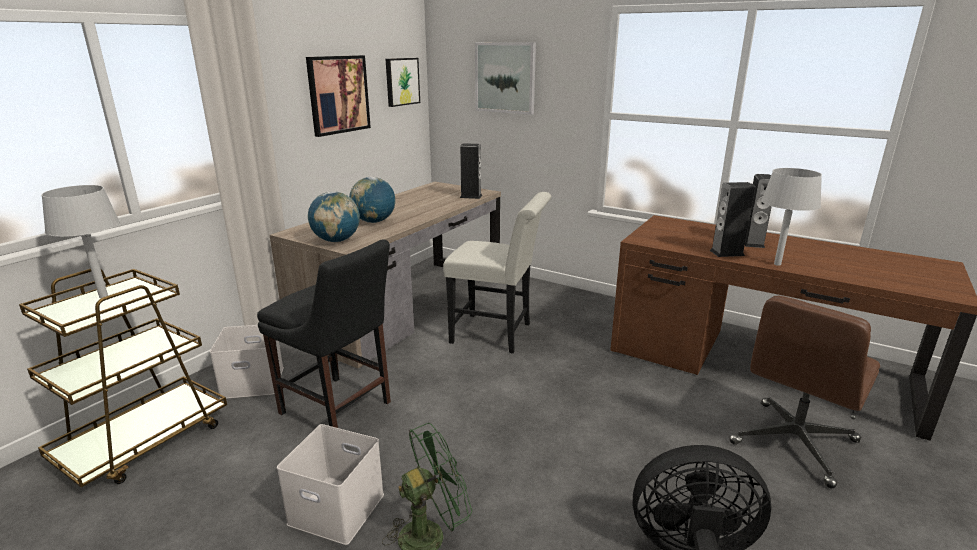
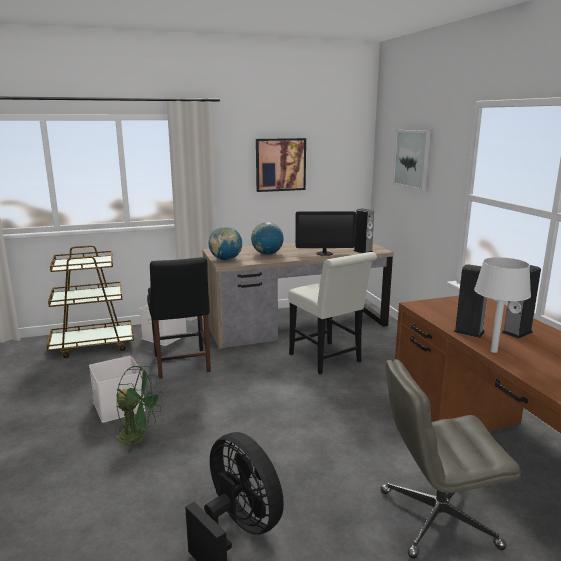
camera: 40 degrees right, 5 degrees down
grey table lamp [41,185,120,298] -> none
picture [386,58,420,107] -> none
brown office chair [730,296,880,488] -> grey office chair [381,359,520,559]
none -> monitor [295,211,356,256]

